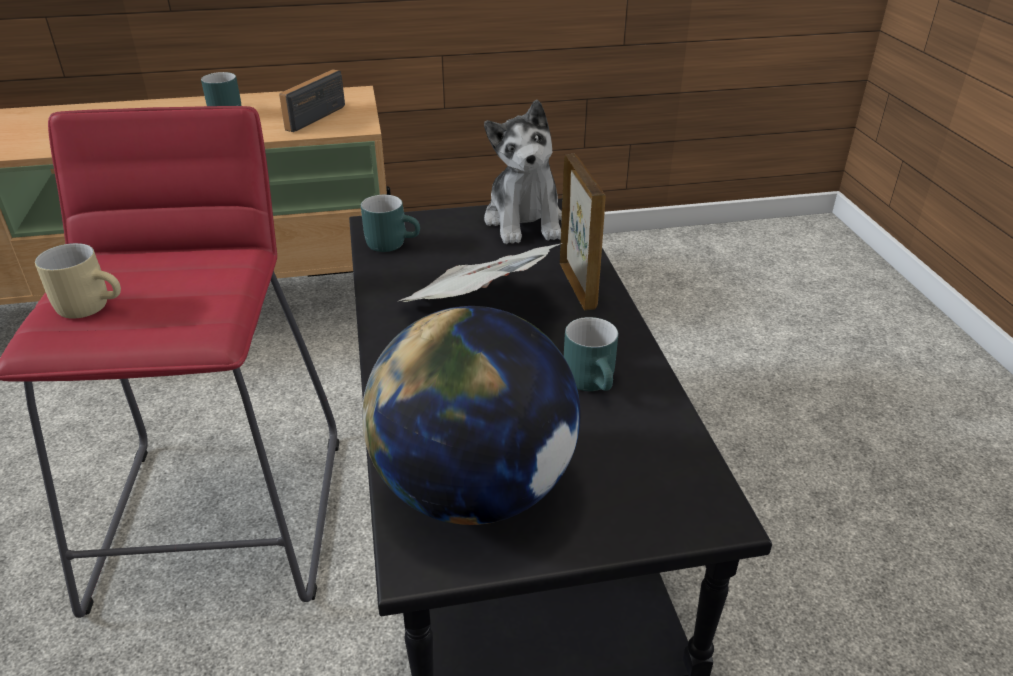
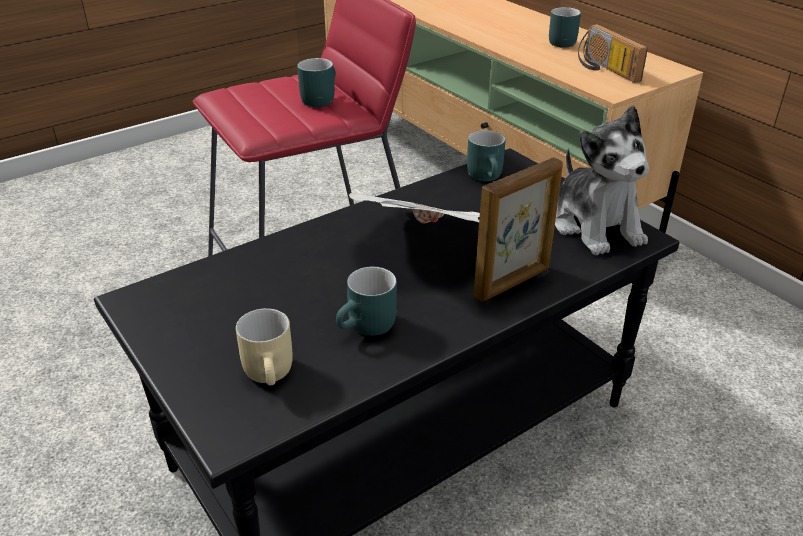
camera: 65 degrees right, 0 degrees up
beige mug [35,243,121,319] -> beige mug moved to [236,308,293,385]
radio [279,69,345,132] -> radio turned 120 degrees counterclockwise [578,24,648,83]
globe [362,306,581,525] -> none
plush toy [484,100,562,244] -> plush toy turned 75 degrees counterclockwise [555,105,649,255]
none -> turquoise mug [297,58,336,107]

